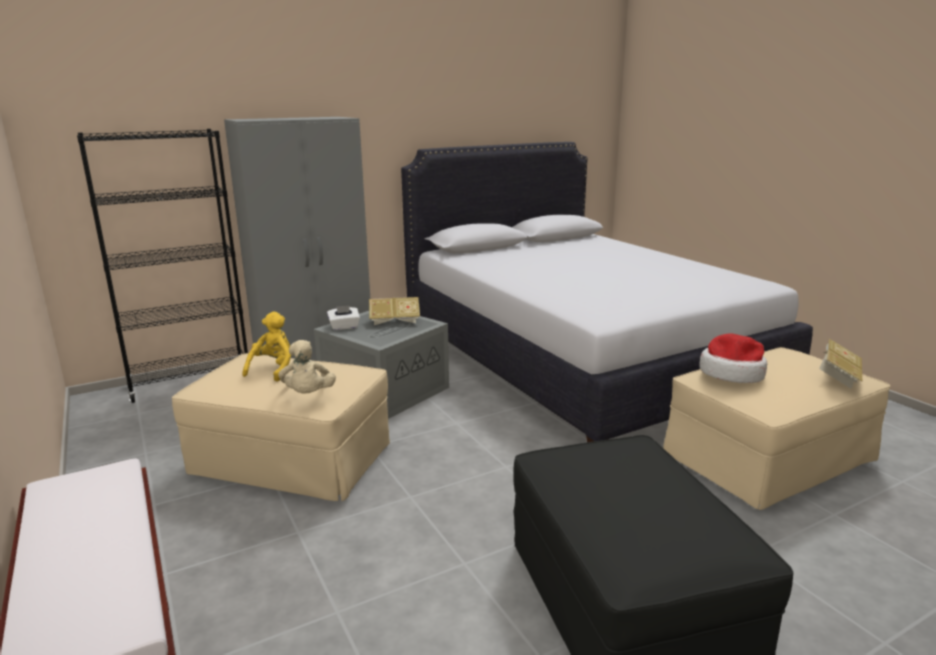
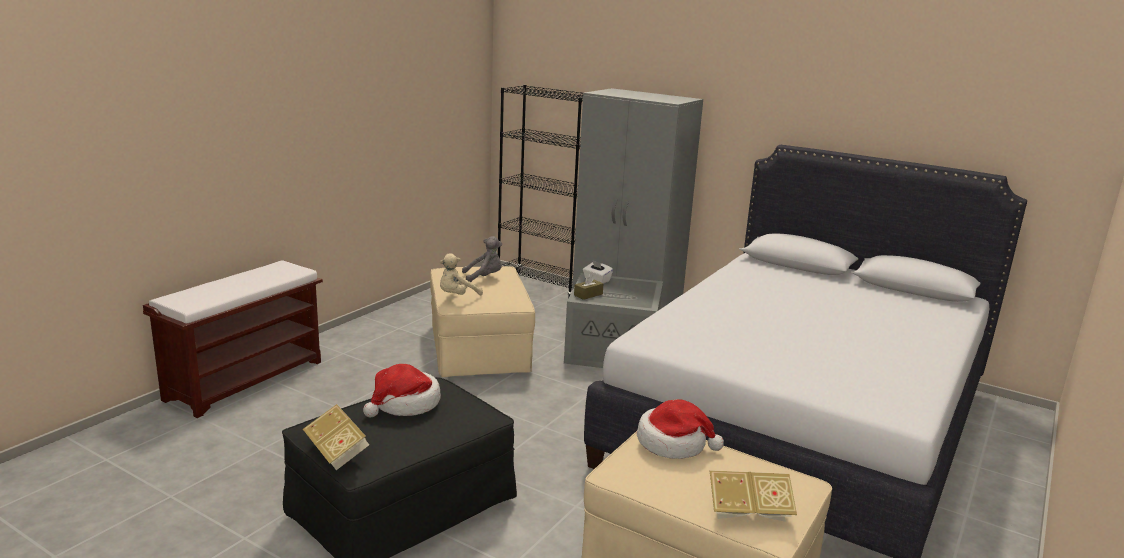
camera: 60 degrees right, 0 degrees up
yellow plush toy [243,312,291,381] -> grey plush toy [462,236,502,282]
book [369,297,420,325] -> book moved to [303,404,369,470]
none -> hat [363,364,441,418]
none -> brown tissue box [574,273,604,300]

